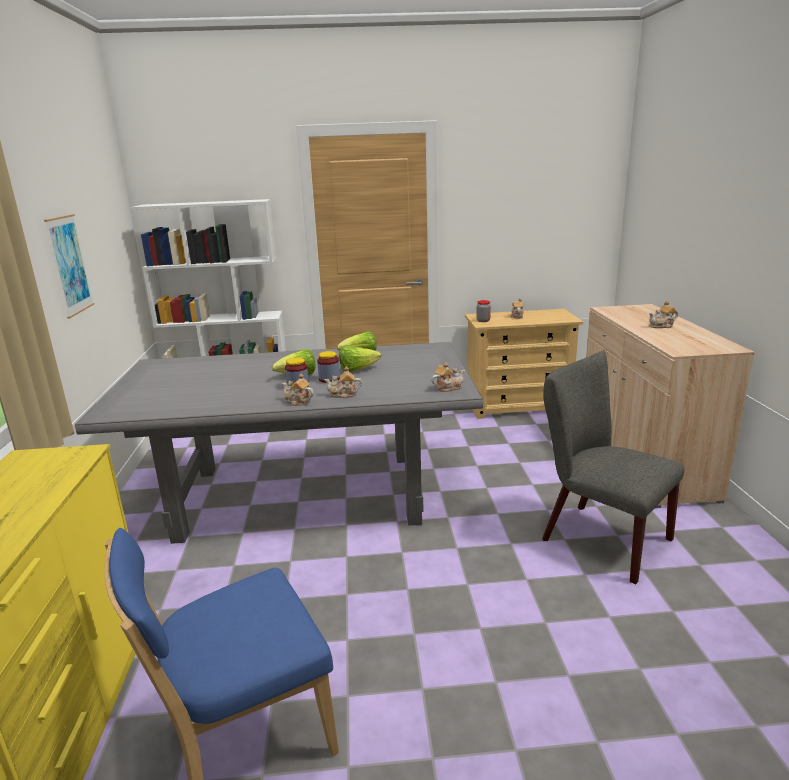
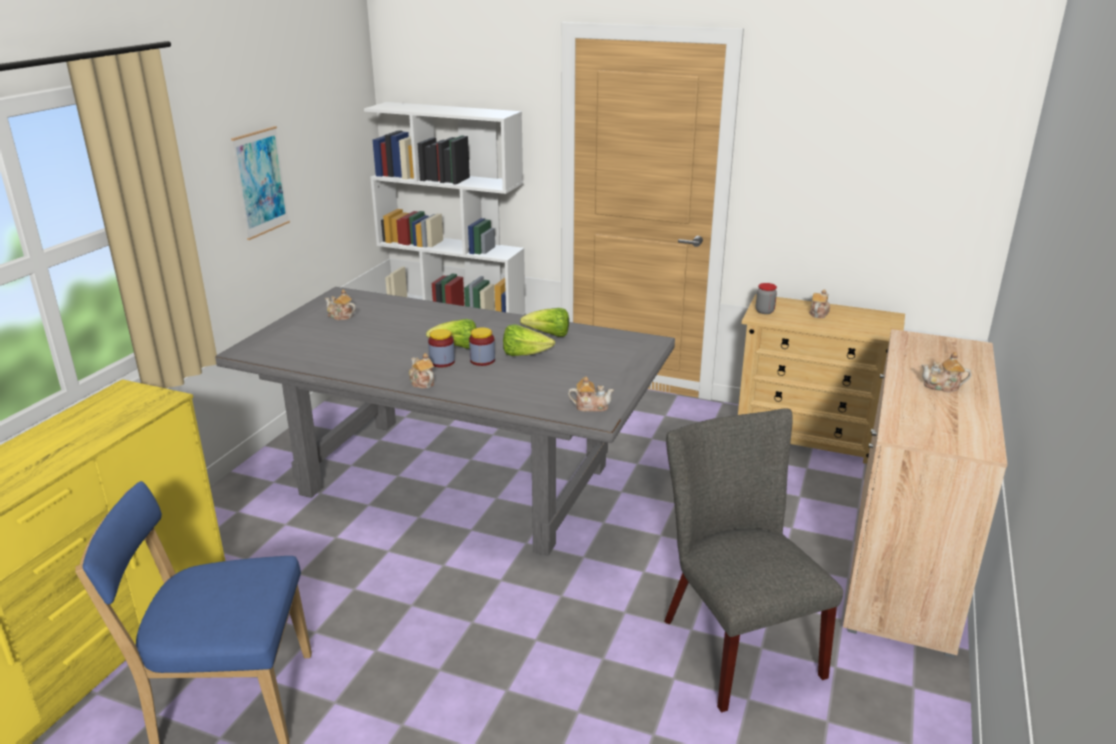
camera: 25 degrees right, 5 degrees up
teapot [324,366,362,398] -> teapot moved to [325,289,356,320]

